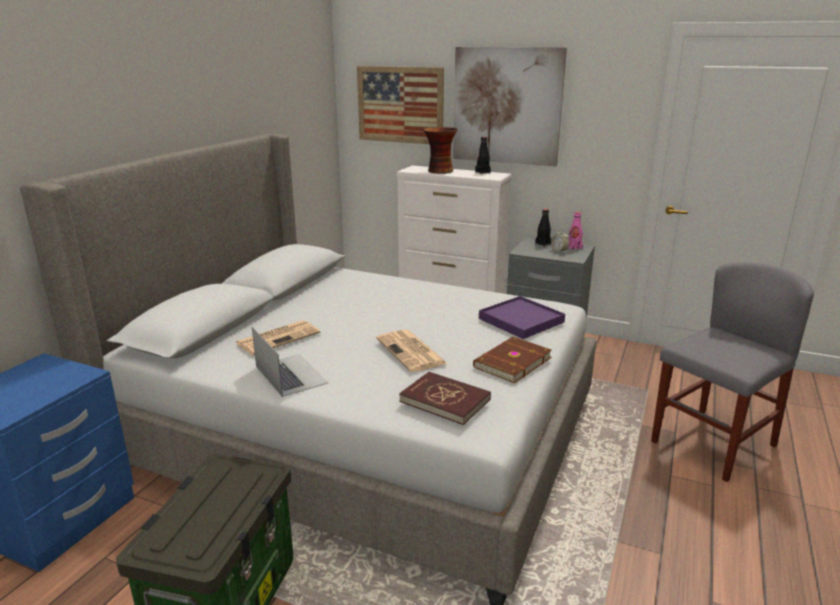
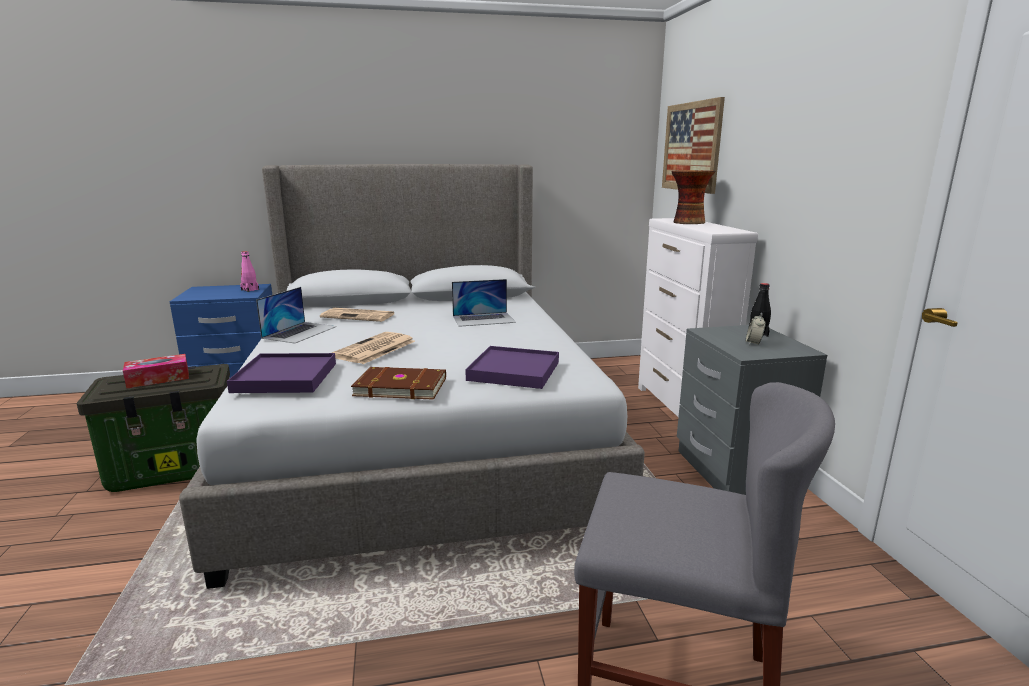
camera: 55 degrees right, 5 degrees down
red book [399,372,491,425] -> purple tray [227,353,336,393]
picture [453,47,567,167] -> none
black bottle [475,137,491,174] -> none
pink bottle [568,212,583,250] -> pink bottle moved to [240,251,259,292]
none -> tissue box [123,354,189,389]
none -> laptop [452,279,516,327]

